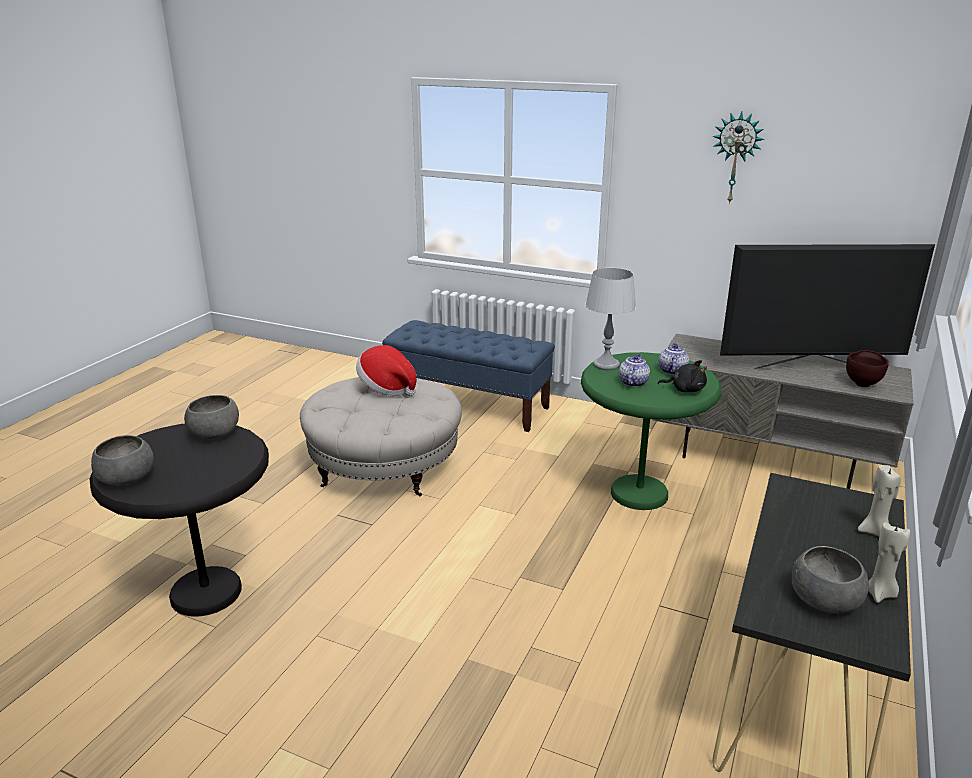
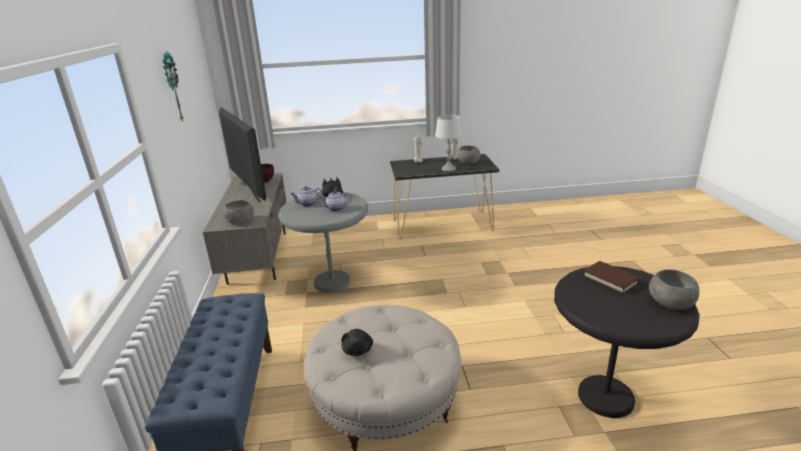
camera: 120 degrees left, 0 degrees up
grey bowl [184,395,239,439] -> grey bowl moved to [223,200,254,224]
hat [356,345,417,396] -> black plush toy [341,329,373,356]
green side table [581,352,721,510] -> grey side table [278,192,368,293]
grey table lamp [585,268,636,370] -> grey table lamp moved to [435,115,463,172]
none -> brown book [582,261,641,295]

